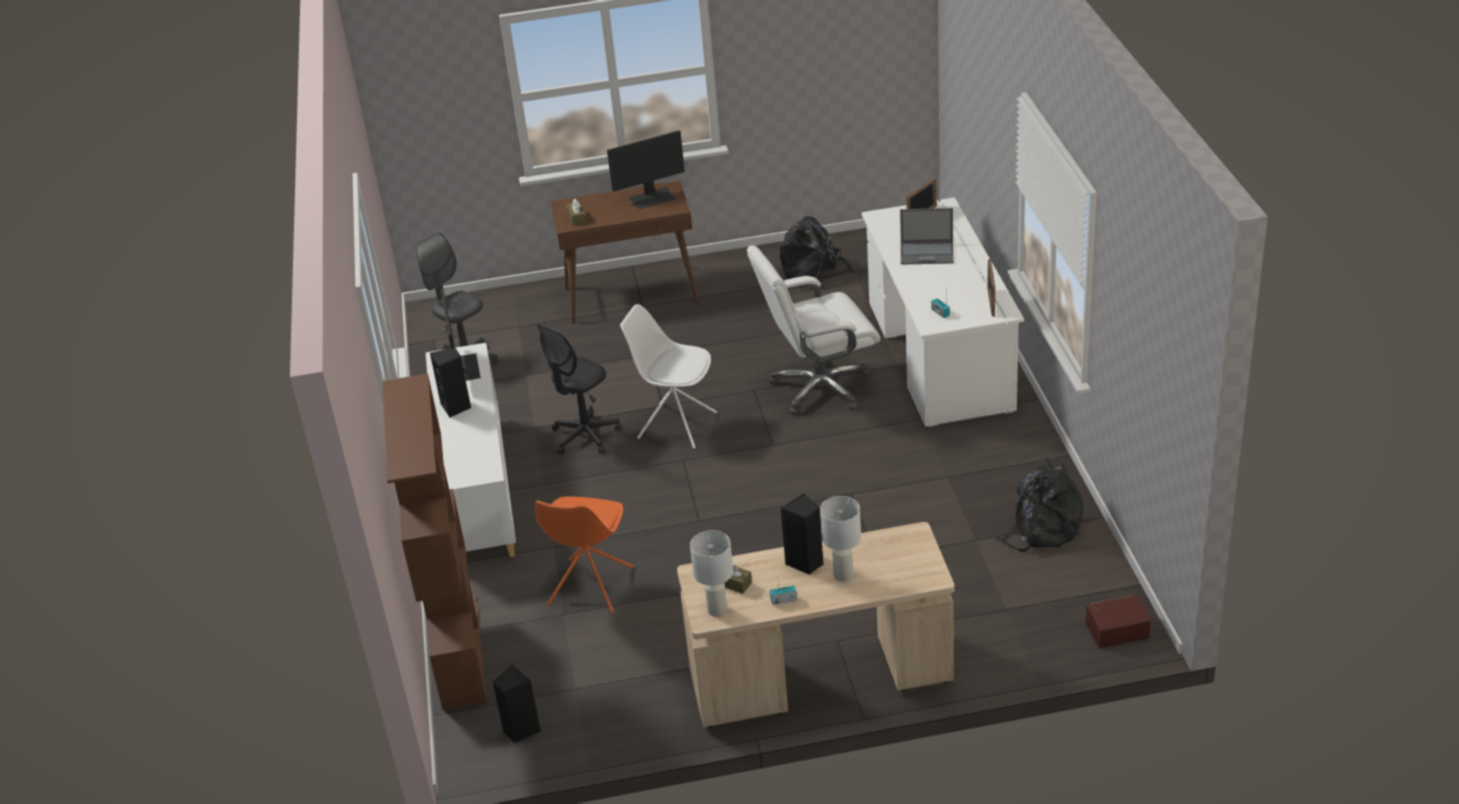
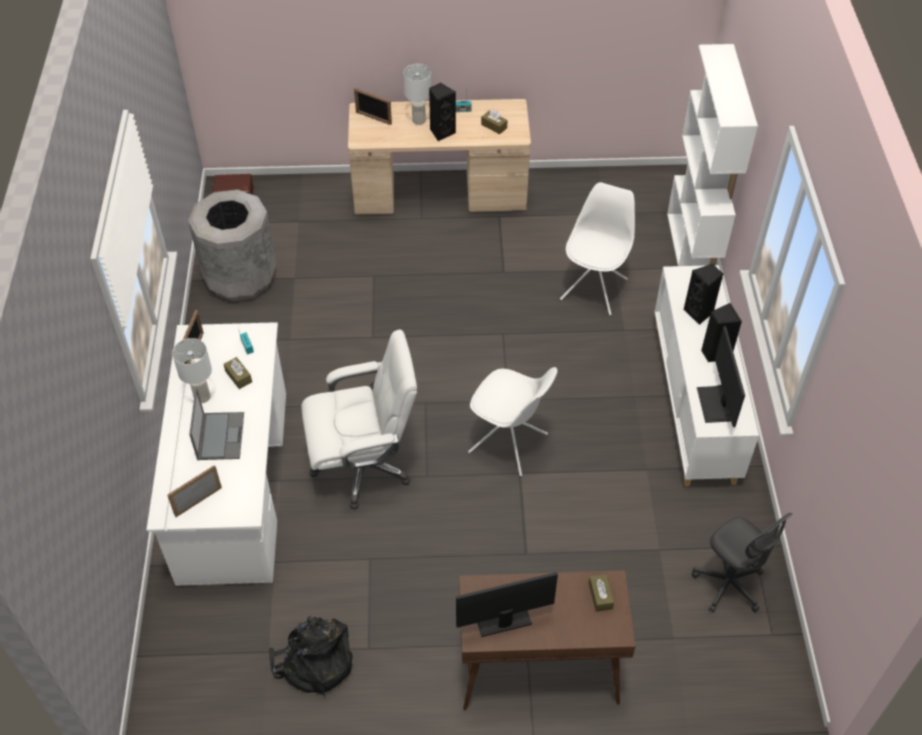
camera: 175 degrees left, 15 degrees up
brown bookcase [382,374,487,710] -> white bookcase [667,44,758,266]
black speaker [492,664,541,743] -> black speaker moved to [683,264,723,325]
orange chair [535,496,634,613] -> white chair [560,182,635,315]
black office chair [536,323,621,455] -> none
white table lamp [690,530,733,617] -> white table lamp moved to [172,338,212,403]
laptop [900,208,954,265] -> laptop turned 75 degrees clockwise [189,388,244,460]
black backpack [996,457,1083,552] -> grey trash can [188,189,276,301]
none -> brown tissue box [224,357,252,389]
none -> picture frame [354,88,392,125]

